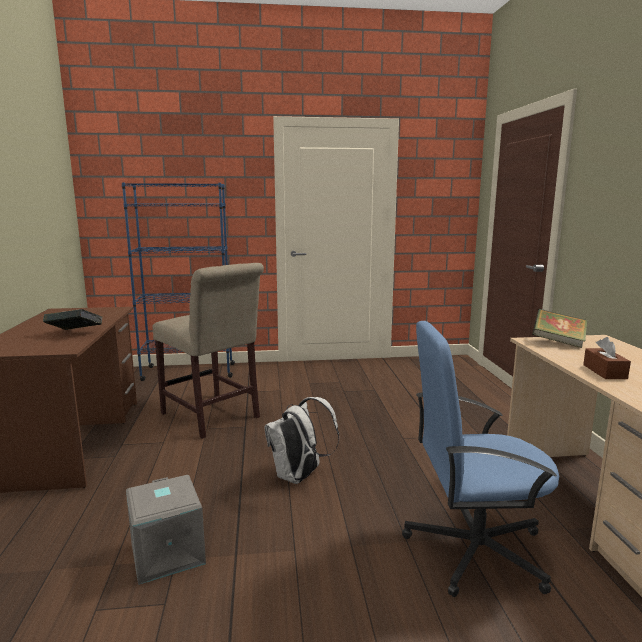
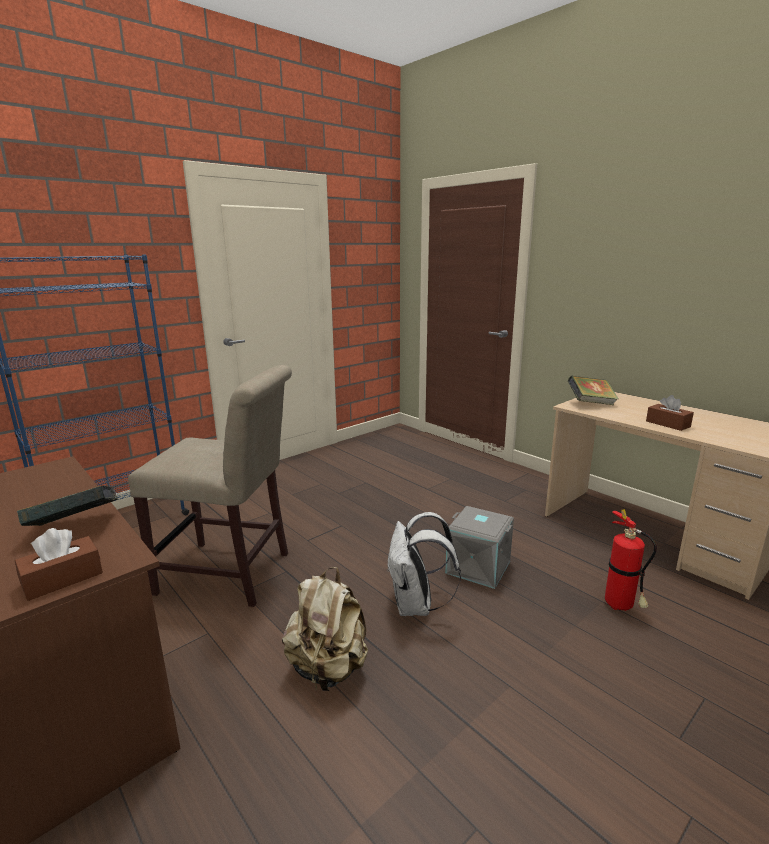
camera: 35 degrees left, 5 degrees up
grey storage box [126,475,206,585] -> grey storage box moved to [445,506,514,589]
blue office chair [402,321,559,597] -> fire extinguisher [605,509,657,611]
none -> brown tissue box [15,528,103,601]
none -> beige backpack [282,567,368,691]

